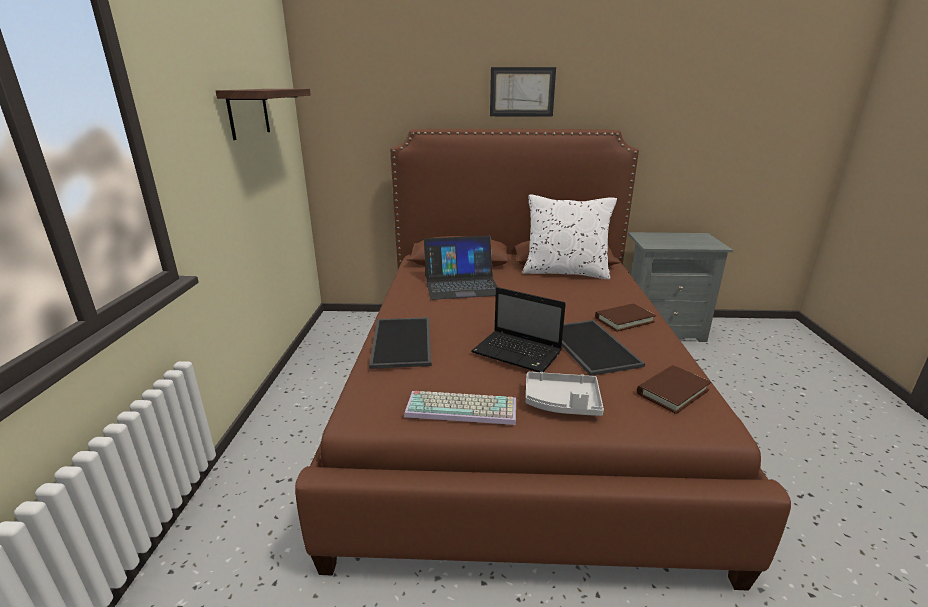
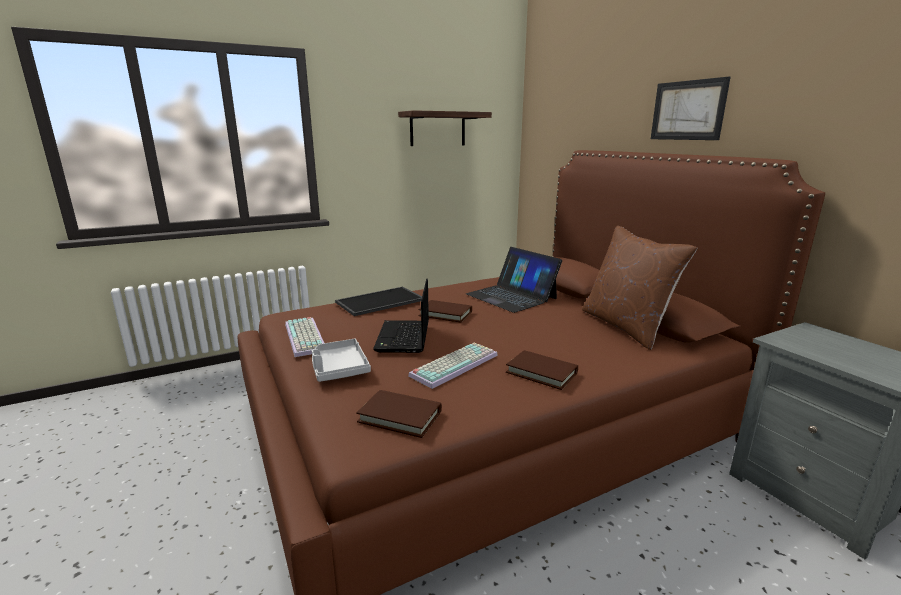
camera: 60 degrees right, 5 degrees down
white pillow [522,195,617,279] -> brown pillow [582,226,697,350]
tray [562,320,645,376] -> keyboard [408,342,498,389]
none -> brown book [418,300,472,323]

